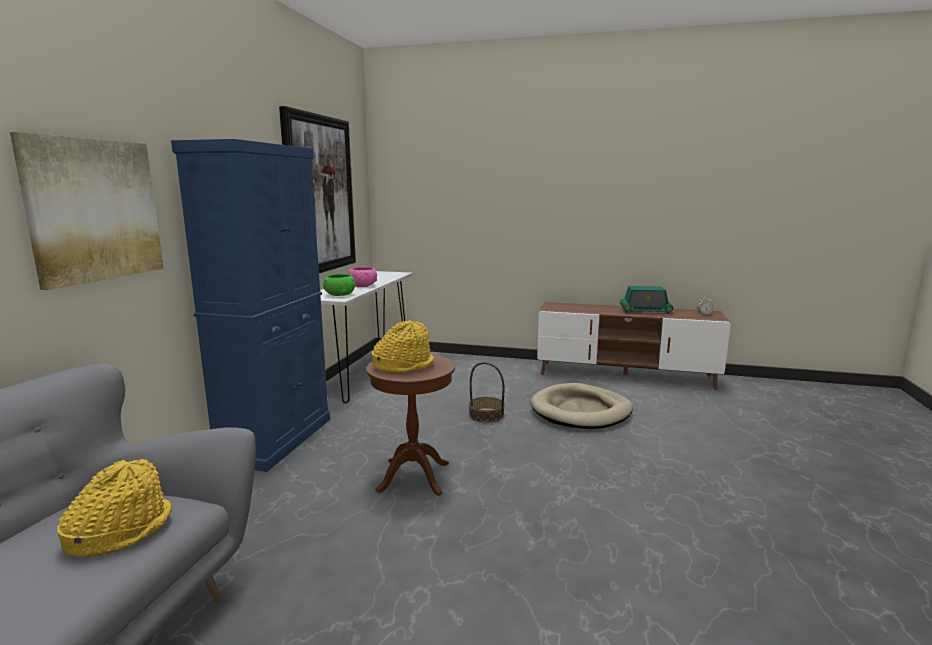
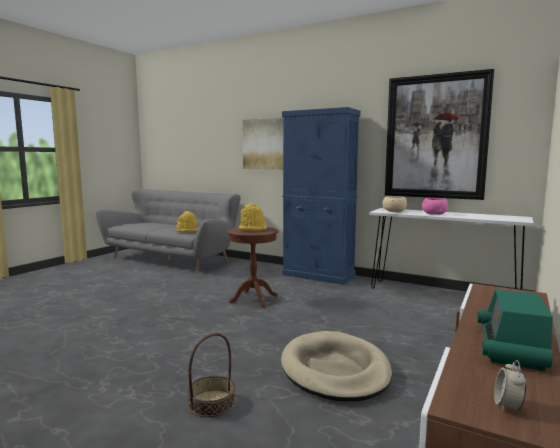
camera: 105 degrees right, 5 degrees down
green bowl [323,274,355,296] -> beige bowl [383,196,407,212]
basket [469,362,505,422] -> basket moved to [187,333,235,417]

